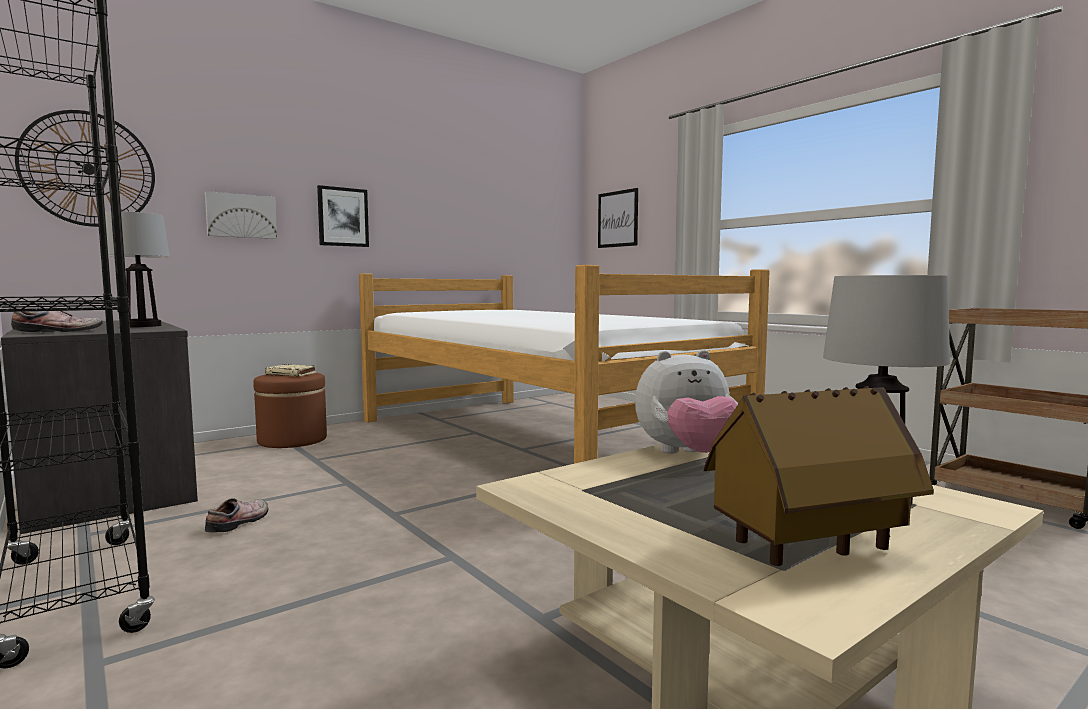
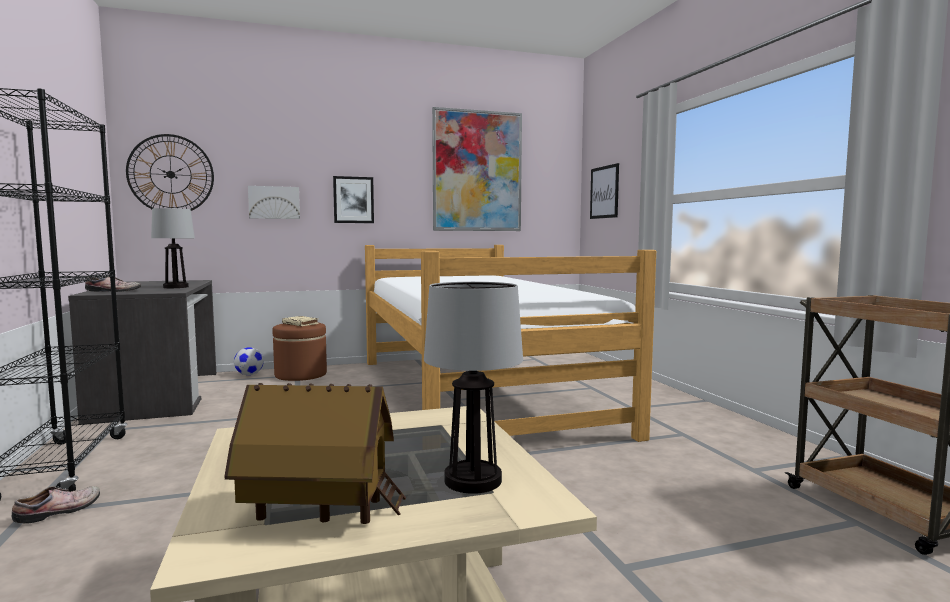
camera: 20 degrees right, 0 degrees up
shoe [205,498,268,532] -> shoe moved to [12,486,100,524]
plush toy [635,350,738,453] -> none
none -> football [234,347,264,375]
none -> picture [432,107,522,231]

